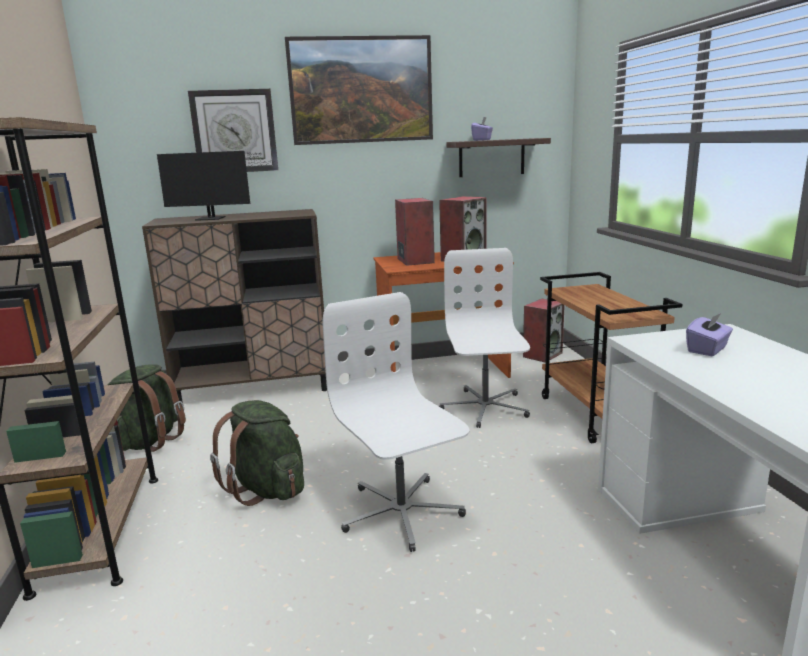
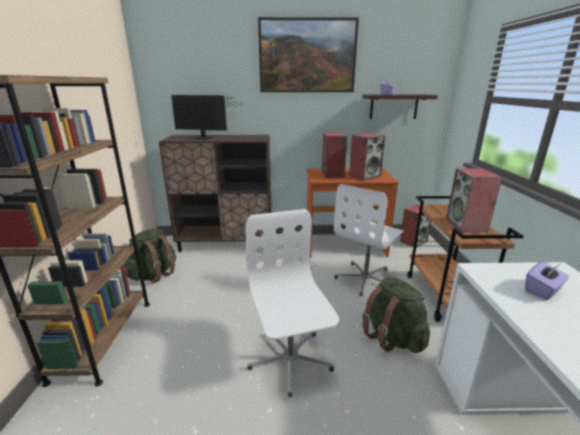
camera: 10 degrees right, 5 degrees up
wall clock [188,89,278,172] -> none
green backpack [210,400,304,506] -> green backpack moved to [362,277,430,353]
white office chair [439,248,530,428] -> white office chair turned 150 degrees counterclockwise [334,184,404,296]
none -> speaker [446,168,502,233]

